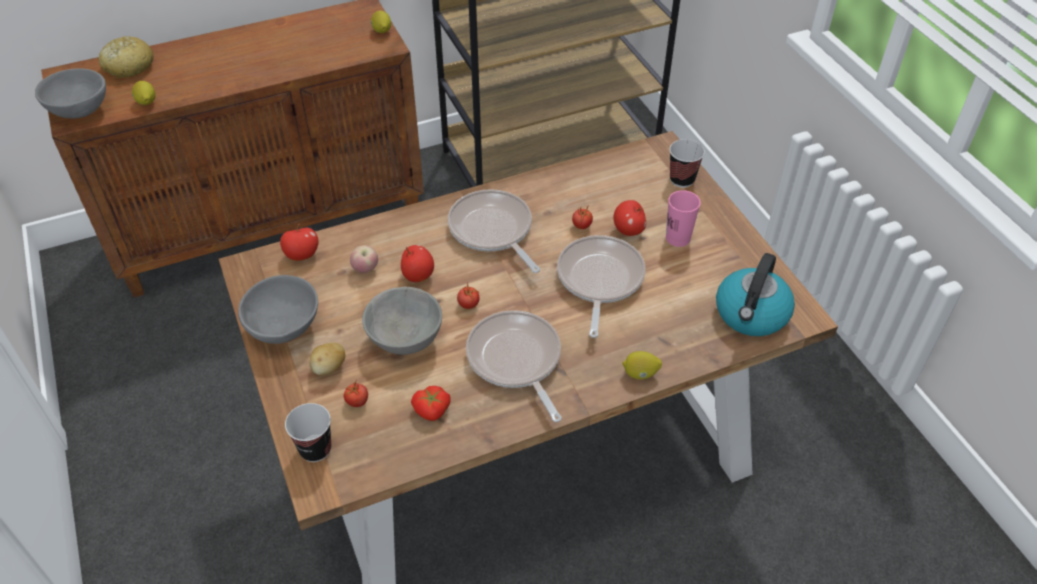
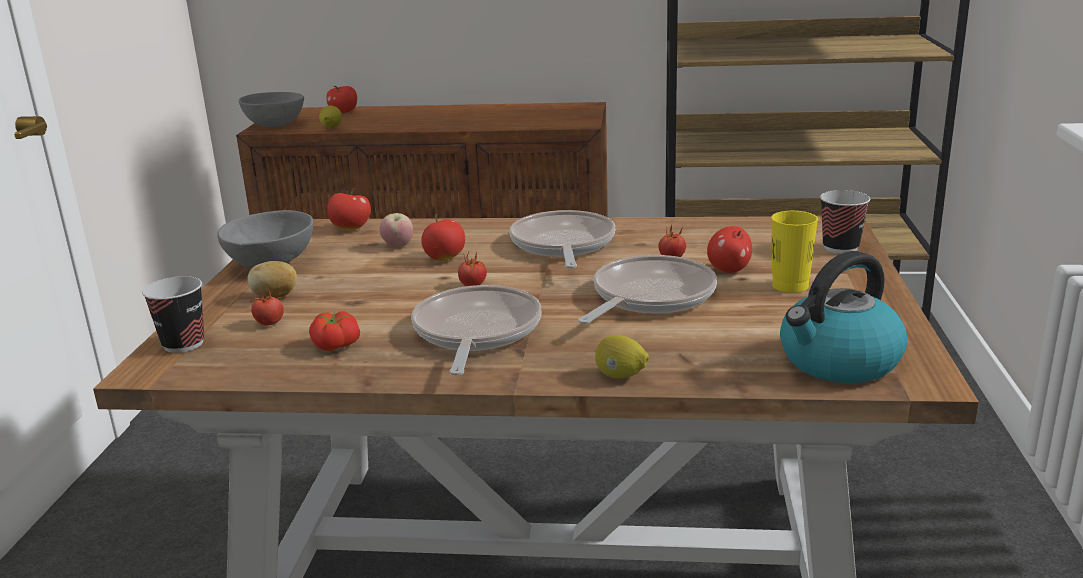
camera: 30 degrees right, 25 degrees down
bread [99,36,154,78] -> apple [326,86,357,113]
grey bowl [362,286,442,355] -> none
lemon [371,11,391,33] -> none
pink cup [666,190,701,247] -> yellow cup [771,211,818,293]

